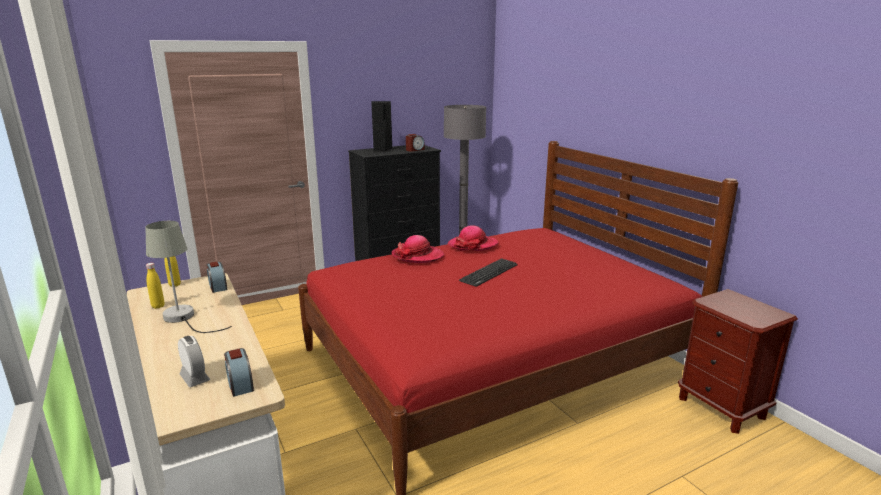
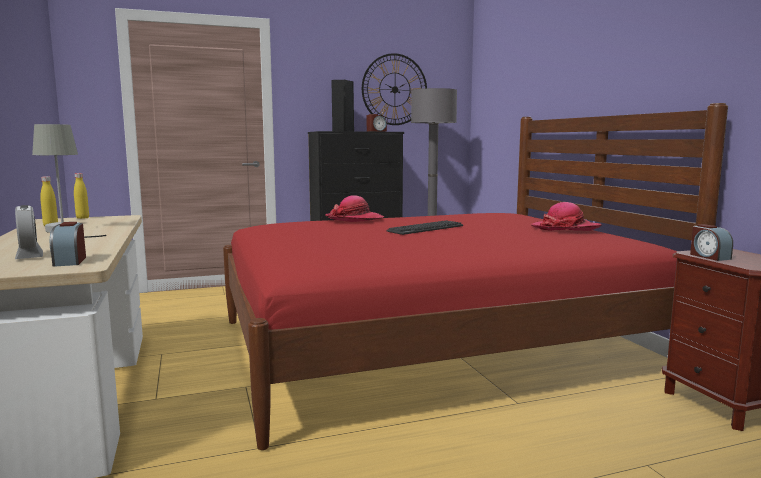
camera: 10 degrees right, 10 degrees down
alarm clock [206,262,228,293] -> alarm clock moved to [690,224,733,261]
hat [448,226,499,251] -> hat moved to [531,202,602,231]
none -> wall clock [362,53,427,125]

